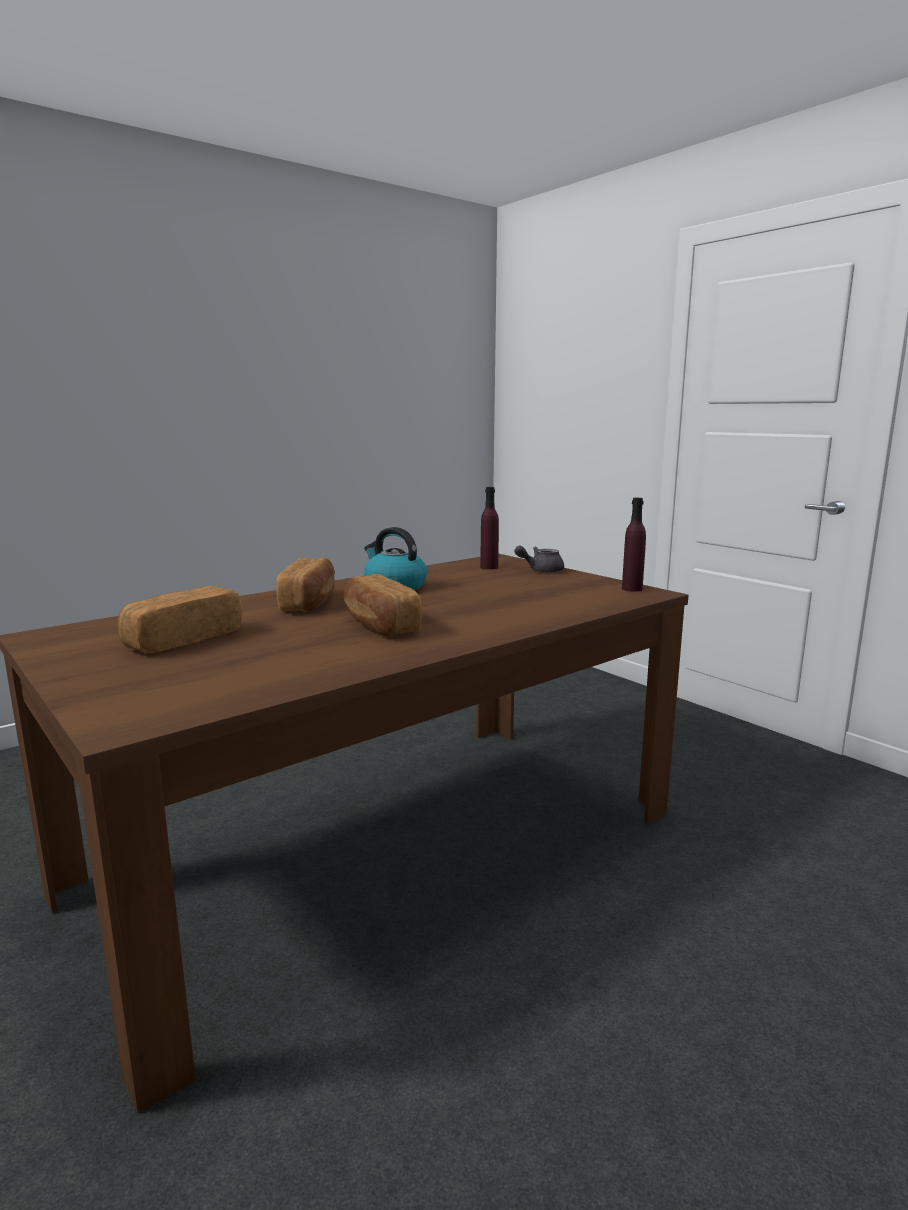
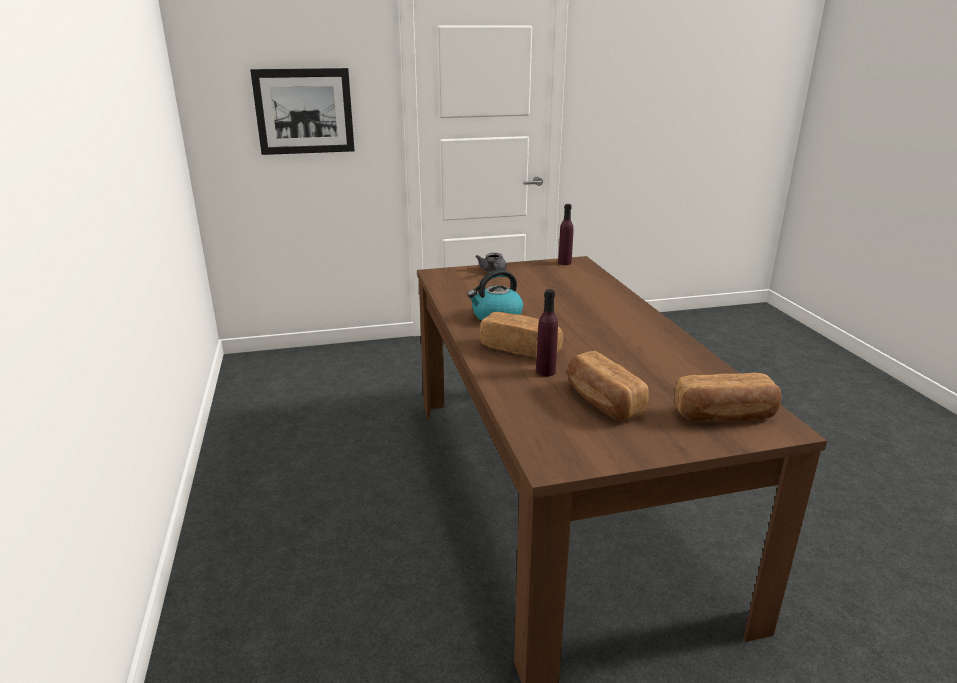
camera: 65 degrees left, 10 degrees up
bread [344,574,422,637] -> bread moved to [675,373,781,422]
purple bottle [480,487,499,569] -> purple bottle moved to [536,289,558,376]
none -> picture [250,68,355,155]

